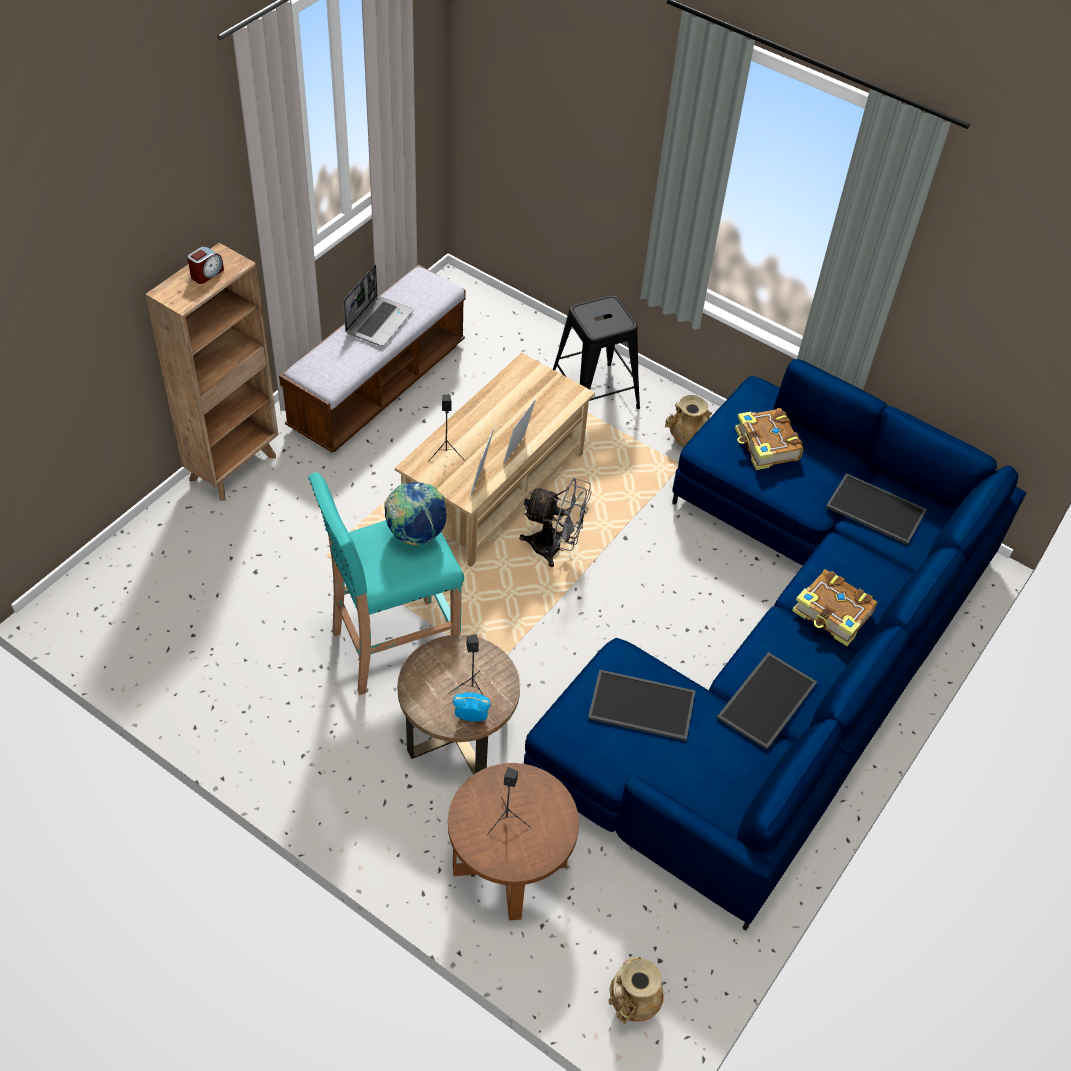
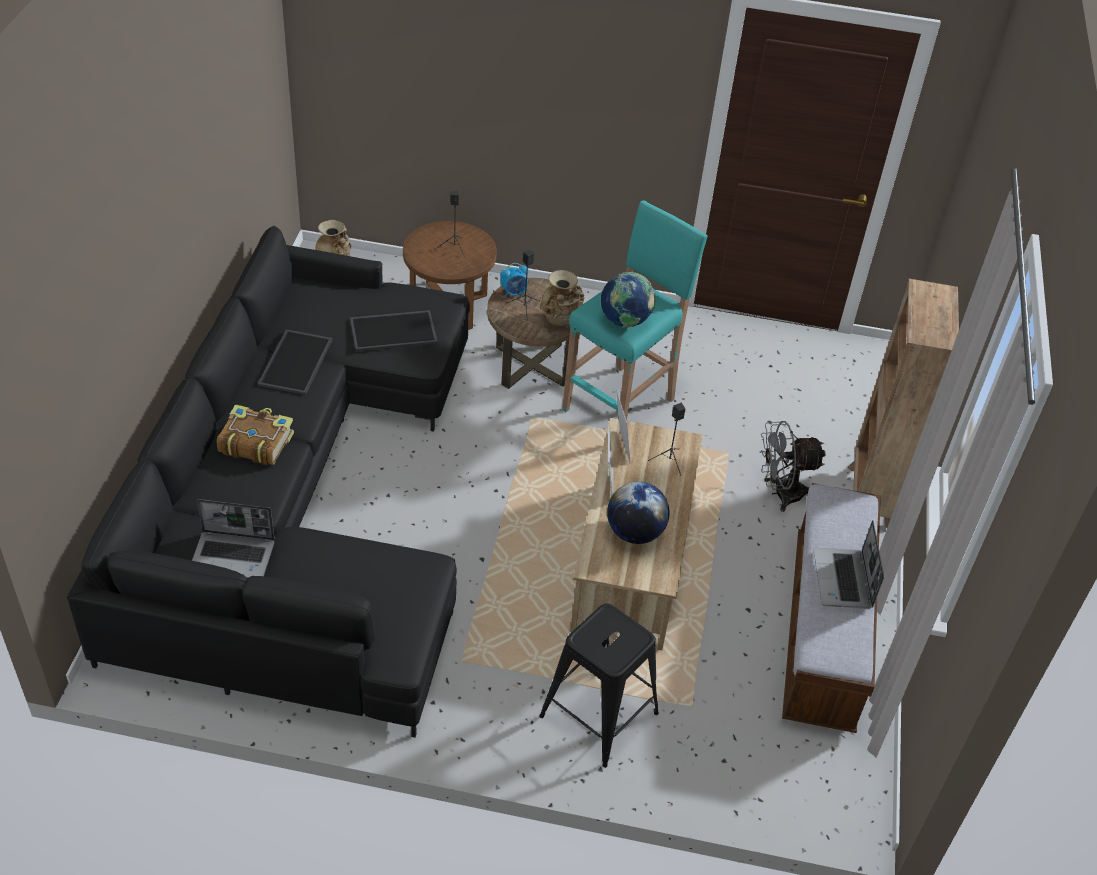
camera: 155 degrees right, 5 degrees down
alarm clock [187,247,224,284] -> none
grey fan [519,478,591,567] -> grey fan moved to [759,421,826,512]
blue sofa [524,359,1026,931] -> black sofa [67,226,470,738]
beige vase [665,395,712,448] -> beige vase moved to [541,270,584,326]
book [735,408,803,470] -> none
tray [826,473,927,545] -> laptop [192,499,275,578]
none -> globe [607,481,670,544]

